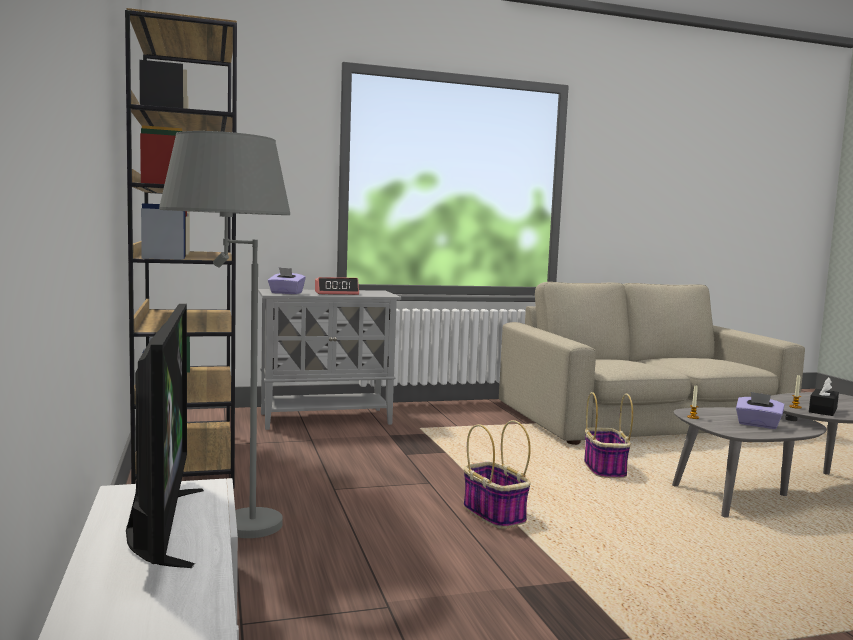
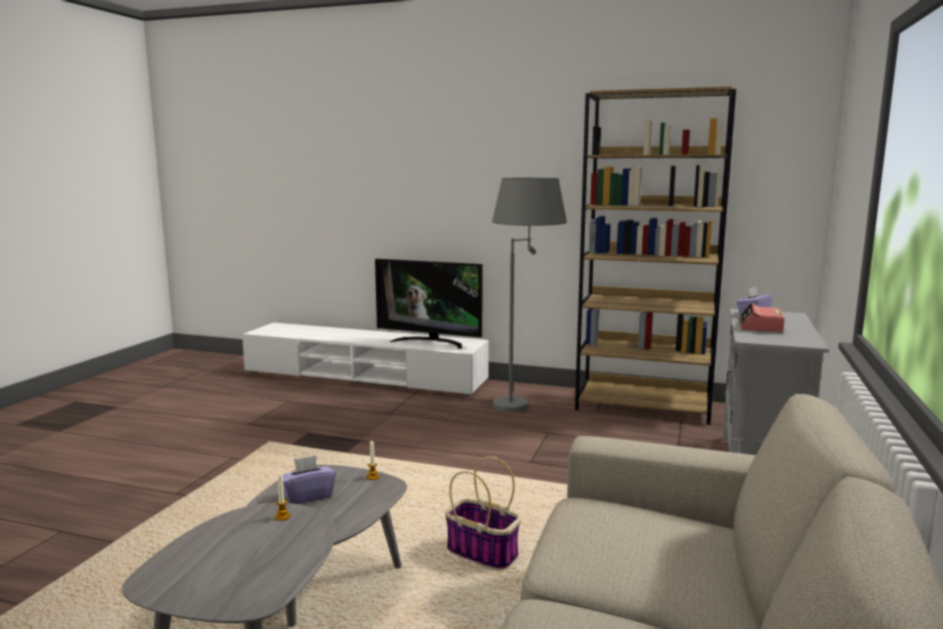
camera: 125 degrees right, 5 degrees up
basket [464,420,531,529] -> none
black tissue box [809,377,839,416] -> none

